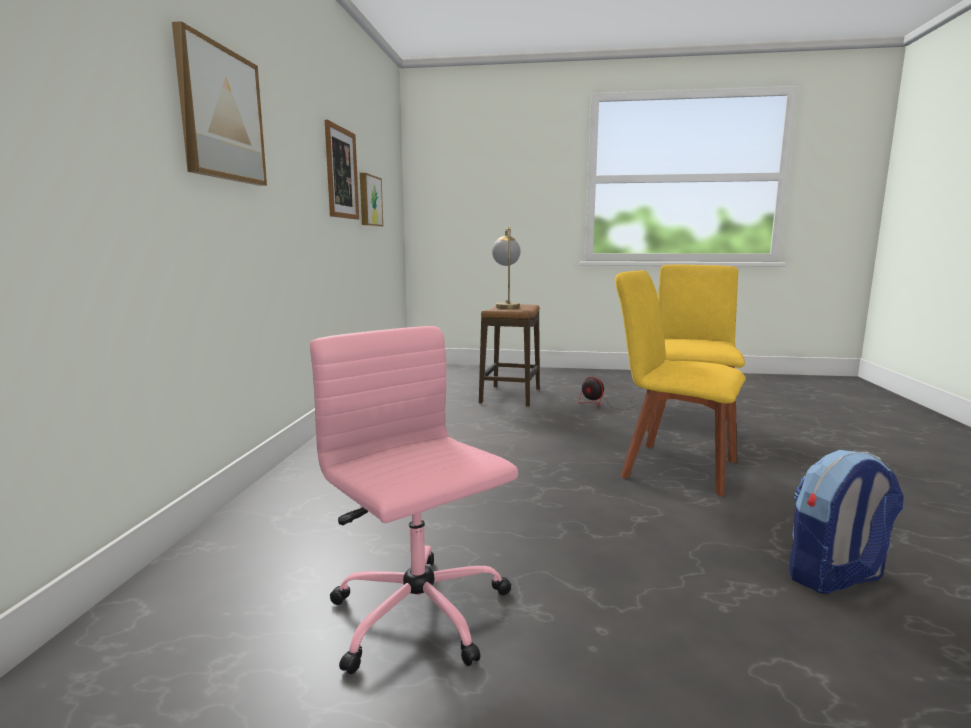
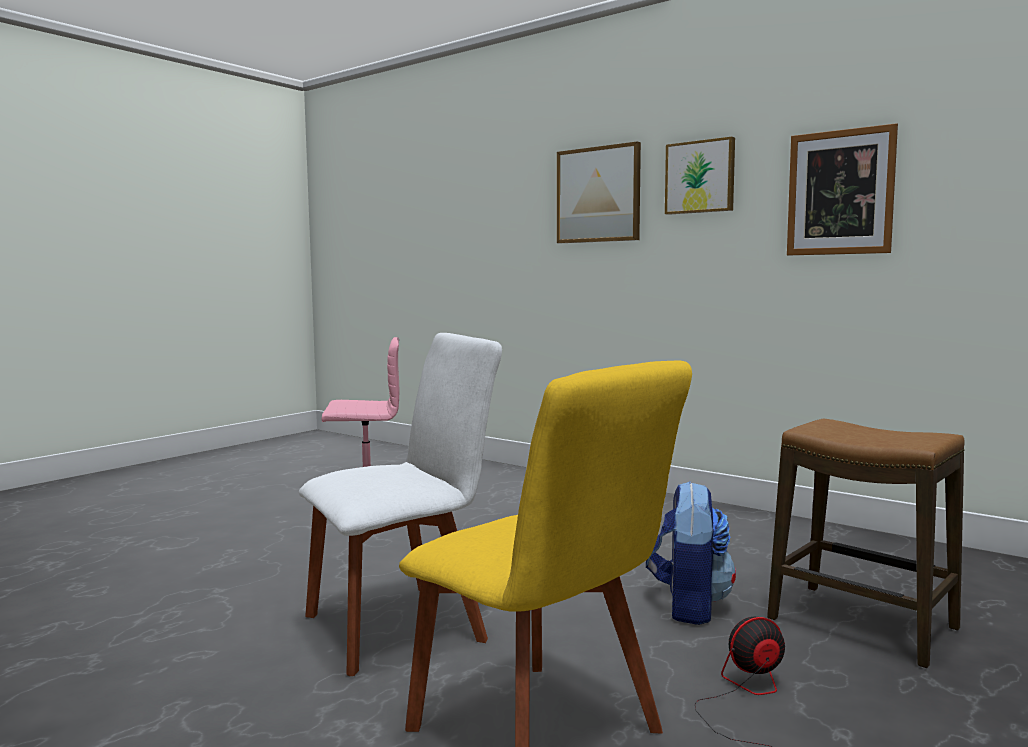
camera: 120 degrees right, 5 degrees down
picture [360,173,383,226] -> picture moved to [665,137,735,215]
table lamp [492,227,521,309] -> none
yellow chair [615,270,746,497] -> white chair [299,333,502,676]
backpack [789,450,904,594] -> backpack moved to [646,481,736,625]

